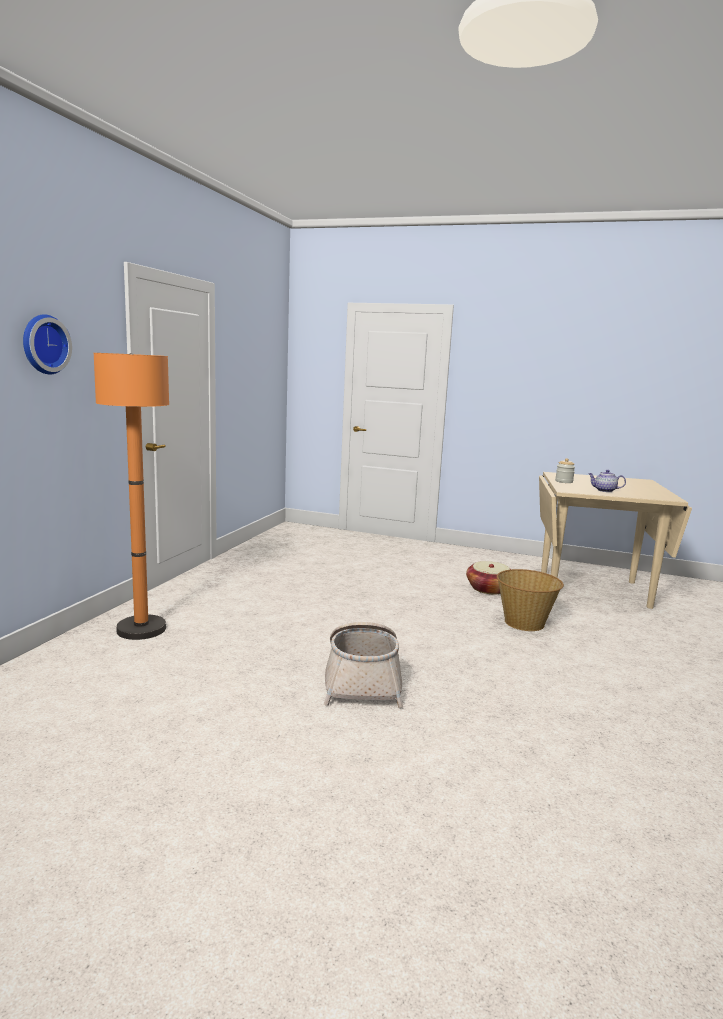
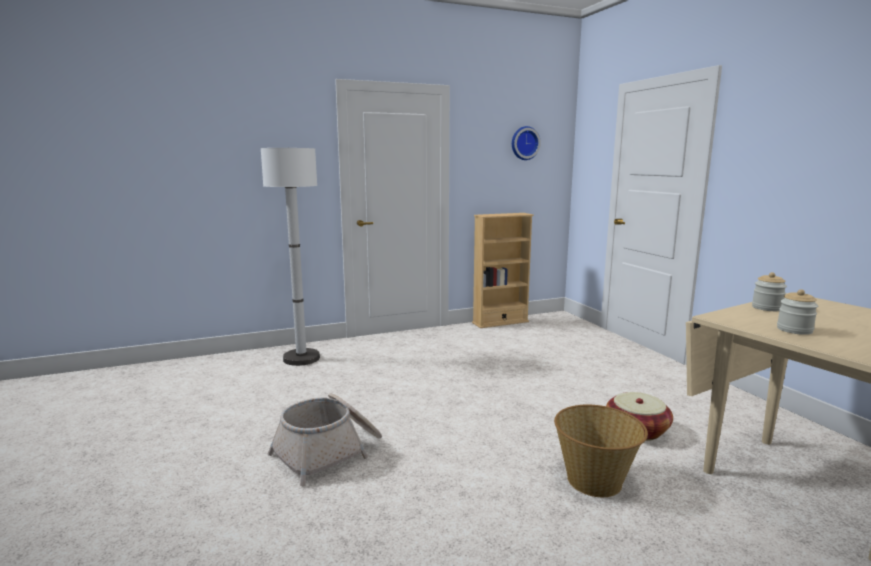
camera: 50 degrees right, 0 degrees up
wall clock [23,314,72,374] -> wall clock moved to [512,126,541,160]
orange floor lamp [94,353,169,640] -> white floor lamp [261,148,320,366]
teapot [588,470,626,492] -> jar [777,289,818,335]
none -> beige bookcase [472,213,534,328]

